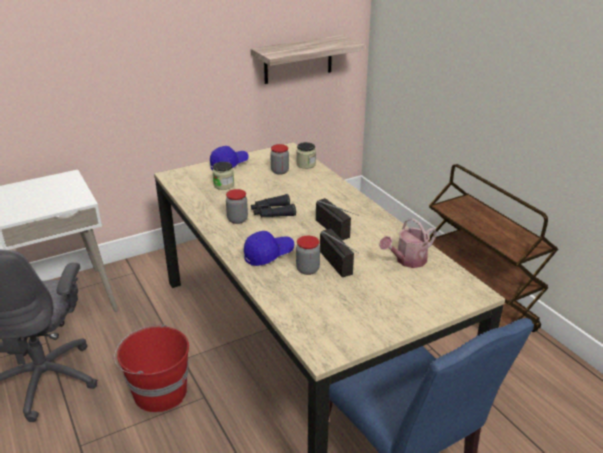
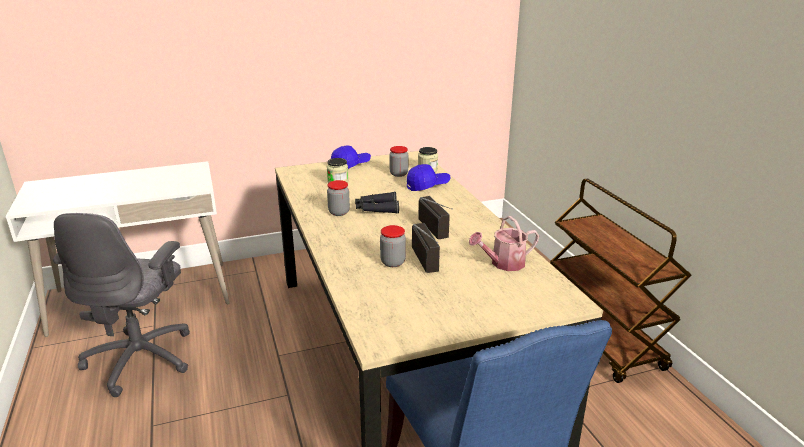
camera: 10 degrees right, 5 degrees down
red bucket [114,324,189,412] -> none
blue cap [244,231,294,266] -> blue cap moved to [407,164,450,191]
shelf [251,35,365,84] -> none

